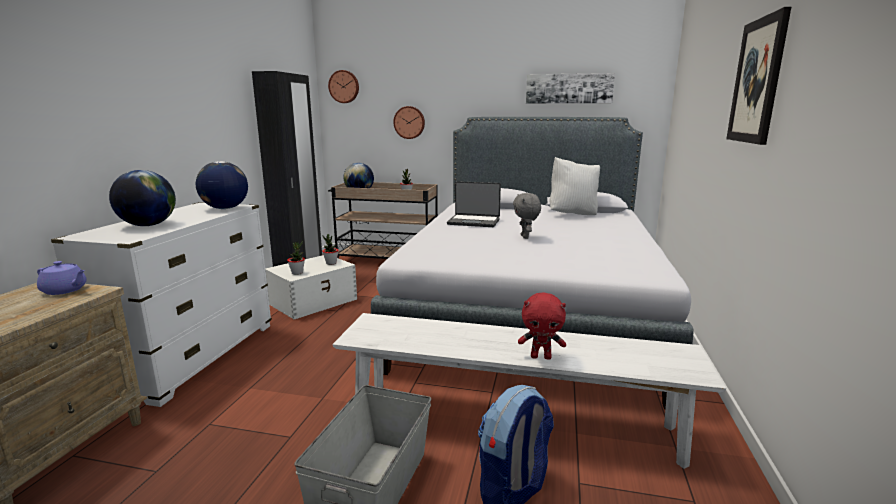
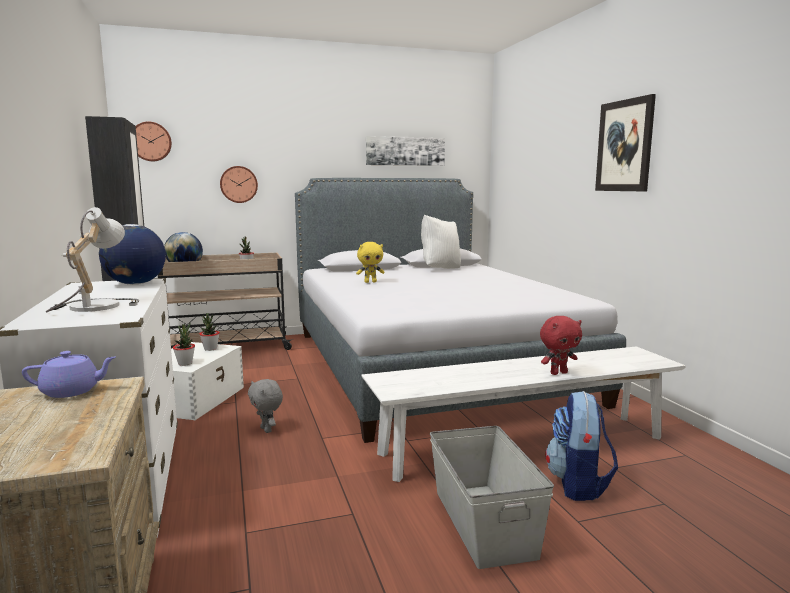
camera: 30 degrees left, 5 degrees down
globe [109,170,176,226] -> table lamp [46,207,139,312]
laptop [447,181,501,227] -> yellow plush toy [356,242,385,283]
grey plush toy [513,193,541,239] -> grey plush toy moved to [248,379,283,433]

